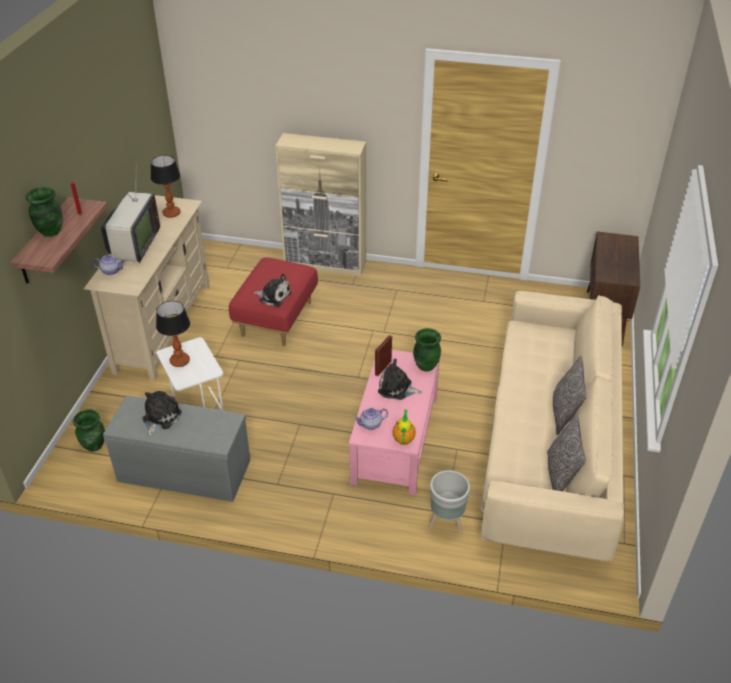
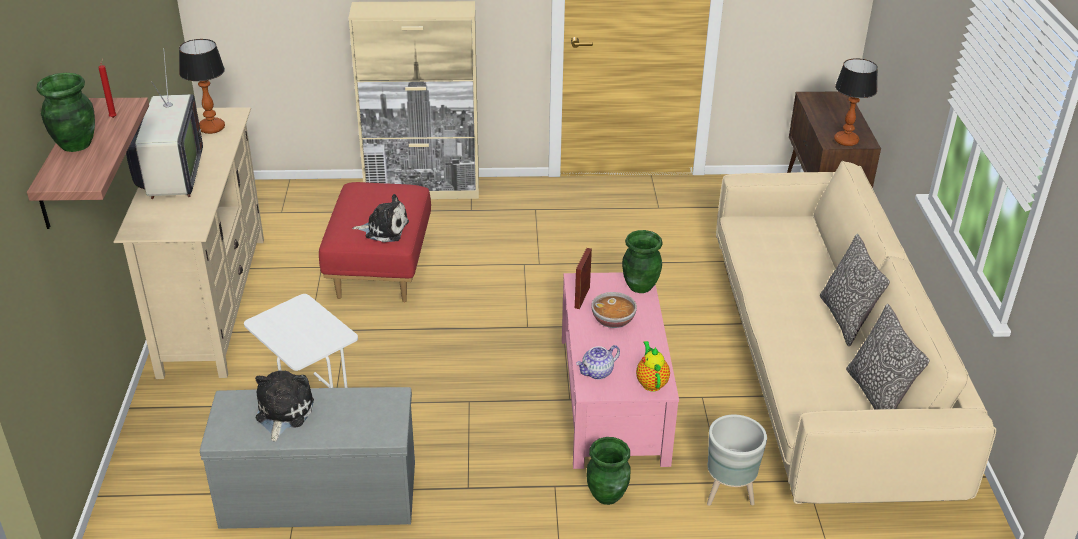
camera: 15 degrees left, 5 degrees down
green vase [73,409,105,451] -> green vase moved to [587,437,631,505]
teapot [93,255,125,275] -> none
table lamp [156,301,190,367] -> table lamp moved to [834,58,878,146]
plush toy [378,359,422,400] -> bowl [591,292,637,328]

